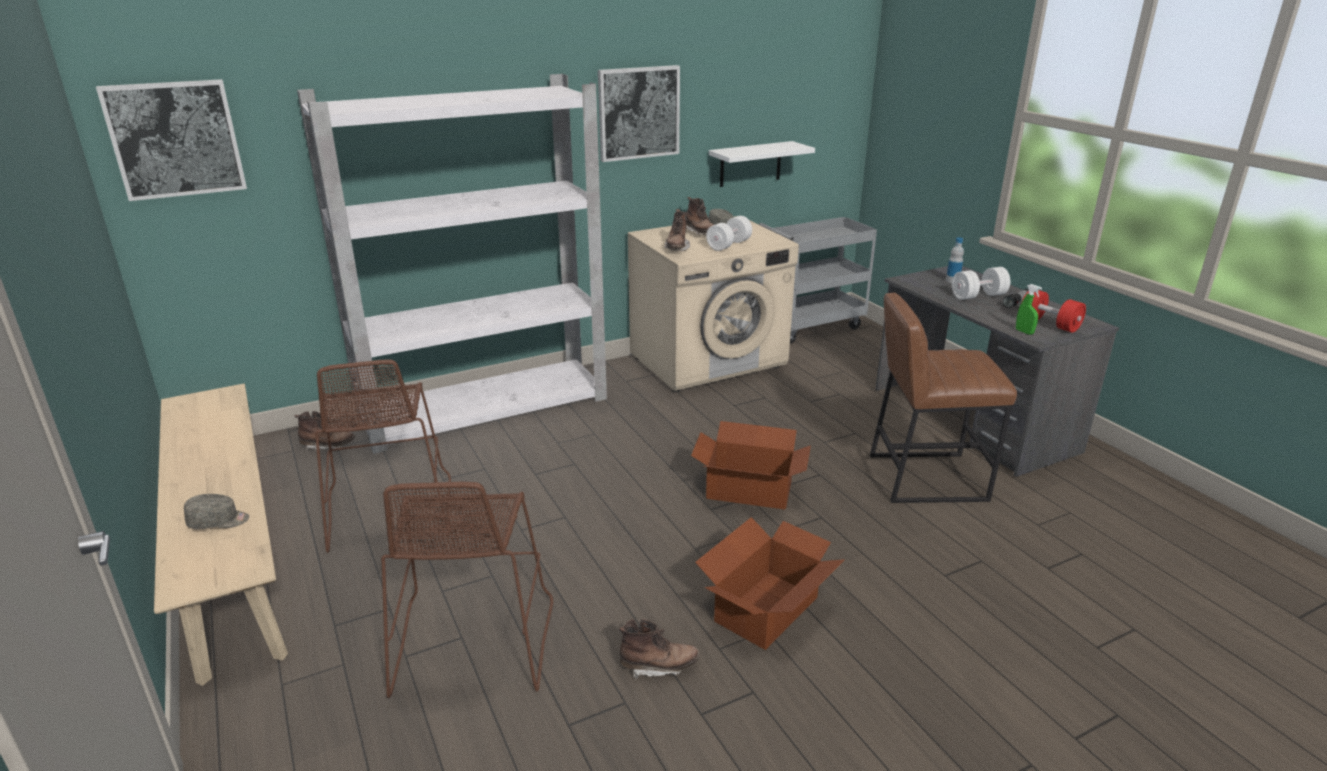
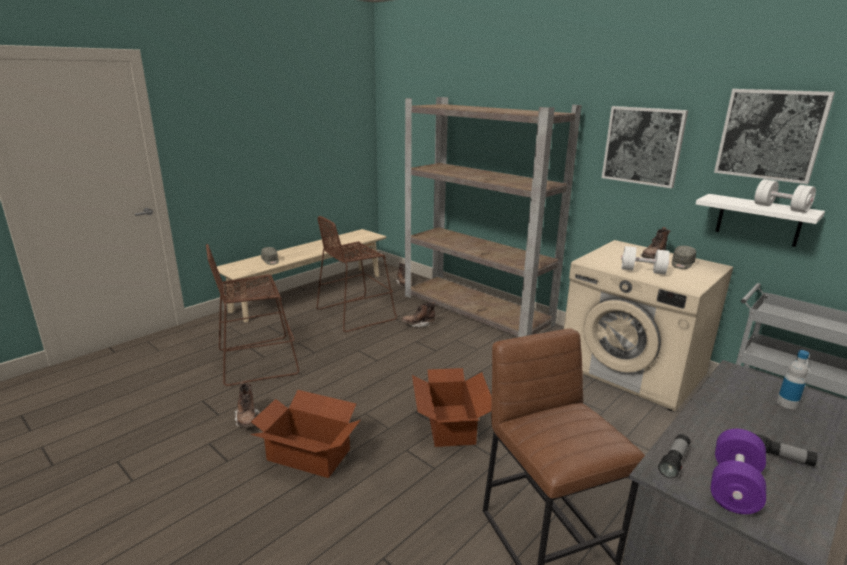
camera: 70 degrees right, 5 degrees down
picture [96,79,247,201] -> picture moved to [714,89,835,184]
white bookcase [297,74,607,454] -> brown bookcase [405,97,582,337]
brown boot [664,209,690,251] -> brown boot moved to [401,302,435,327]
white dumbbell [952,267,1010,300] -> white dumbbell moved to [754,179,816,213]
green spray bottle [1016,284,1042,335] -> flashlight [658,434,690,479]
red dumbbell [1021,290,1086,333] -> purple dumbbell [711,429,766,514]

